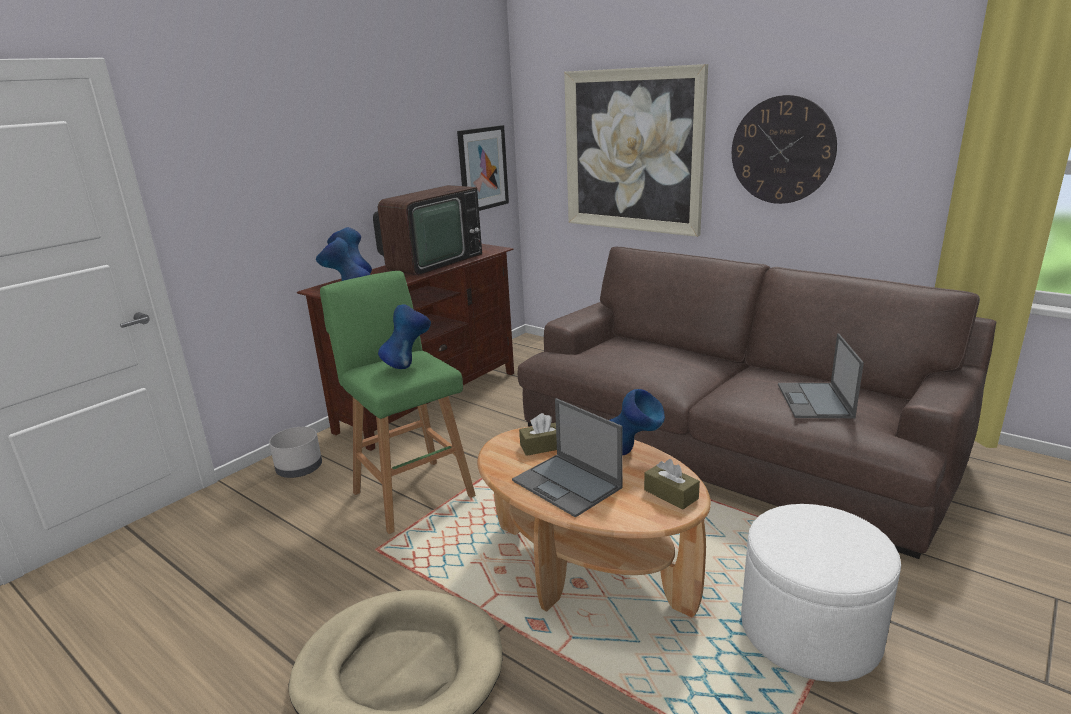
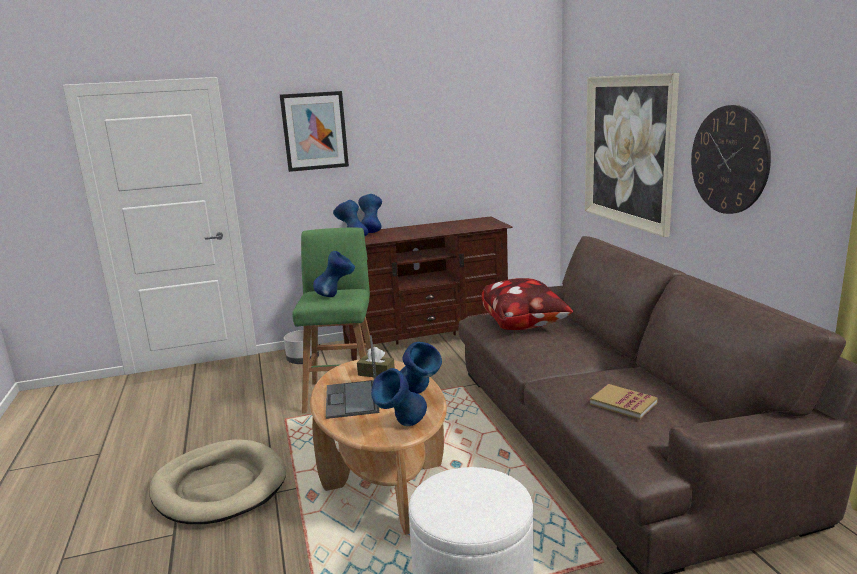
camera: 35 degrees right, 5 degrees down
television [373,185,482,275] -> none
picture [457,125,509,211] -> picture moved to [280,91,349,172]
brown tissue box [644,459,700,510] -> blue vase [371,368,427,426]
laptop [778,334,864,418] -> book [590,384,658,420]
none -> pillow [482,278,573,330]

